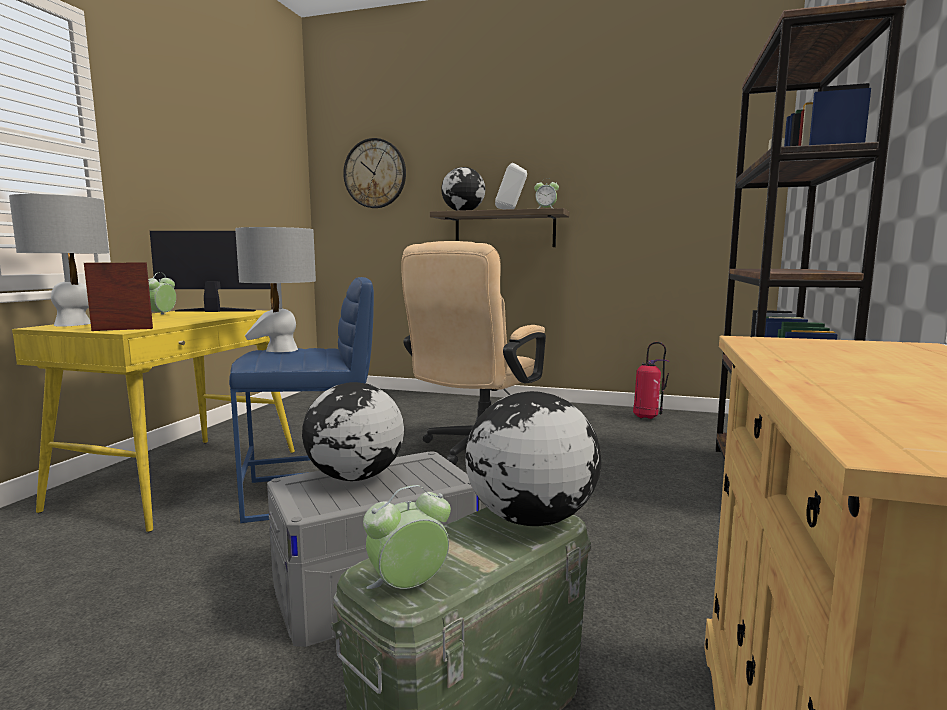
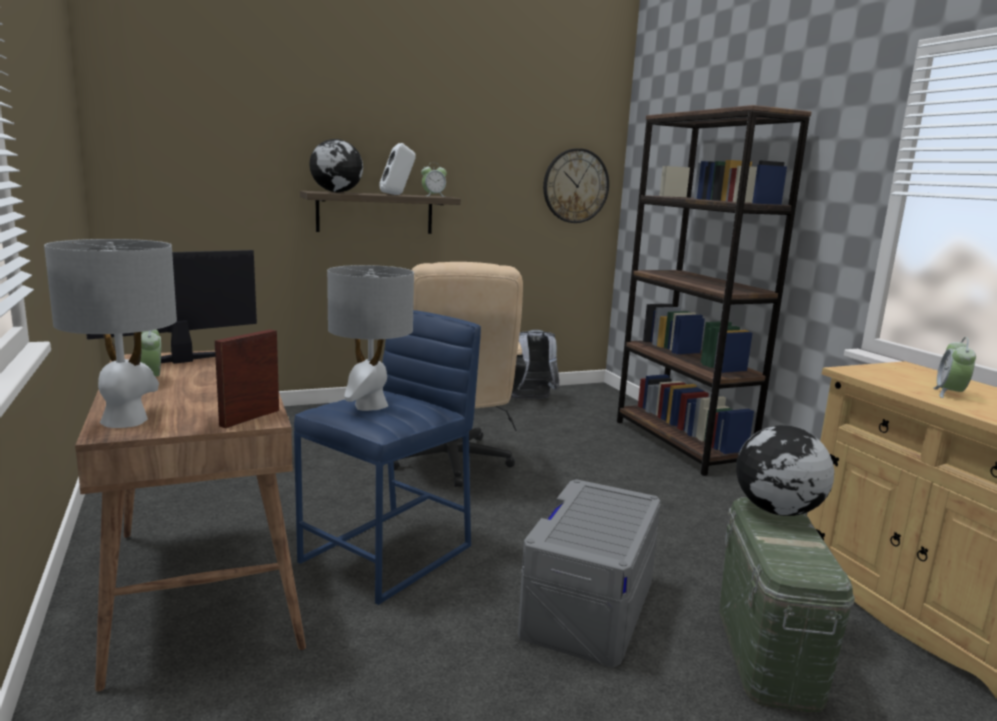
camera: 40 degrees left, 5 degrees up
yellow desk [12,310,295,532] -> brown desk [75,350,306,692]
globe [302,382,404,481] -> none
wall clock [343,138,406,208] -> wall clock moved to [543,148,609,223]
alarm clock [363,485,451,589] -> alarm clock moved to [933,337,976,398]
fire extinguisher [633,342,670,419] -> grey backpack [511,330,560,399]

